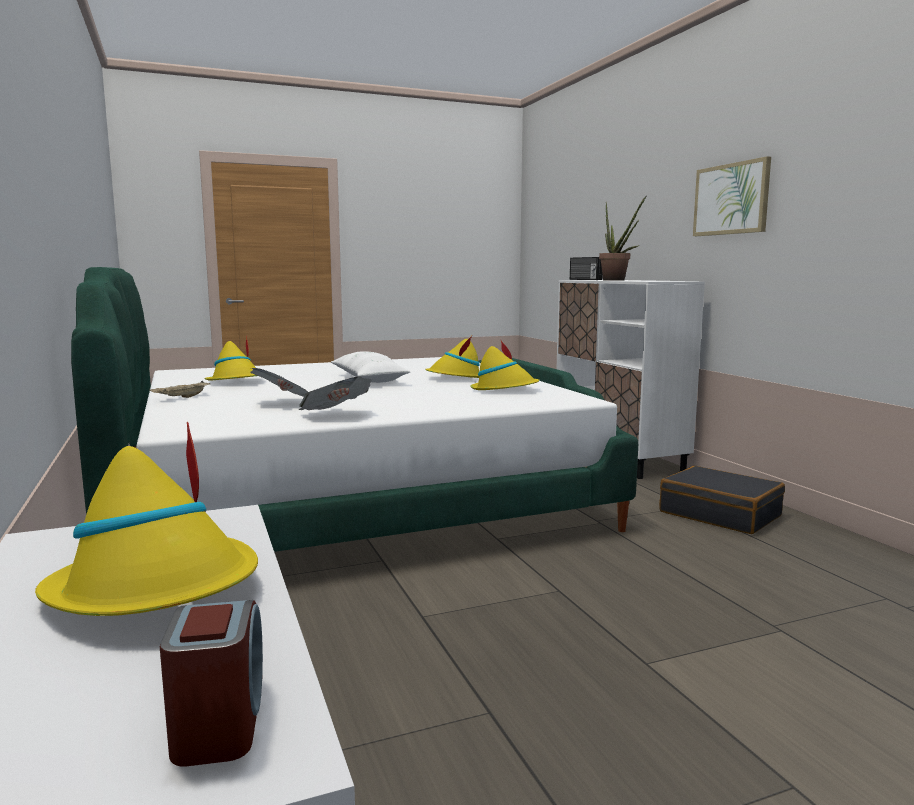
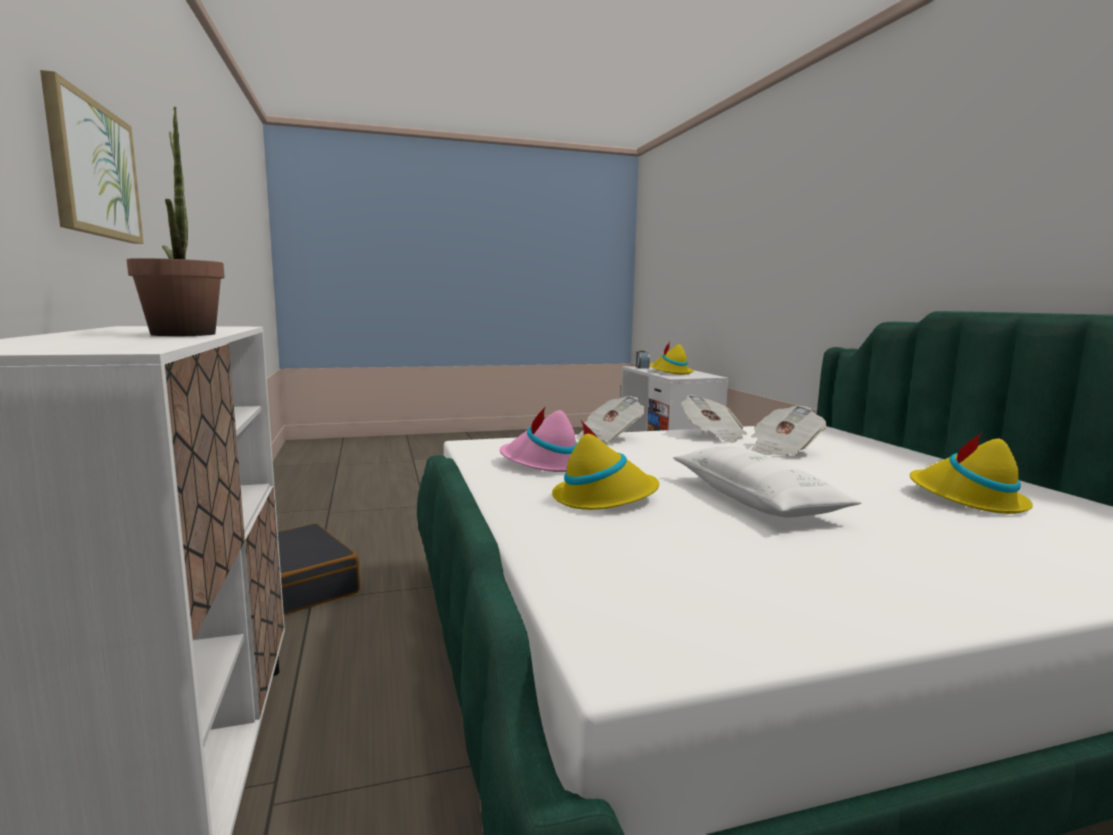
camera: 175 degrees left, 0 degrees up
beige tray [149,381,211,398] -> none
yellow hat [471,339,540,390] -> pink hat [500,406,577,472]
radio [570,257,603,280] -> none
none -> newspaper [576,396,646,441]

